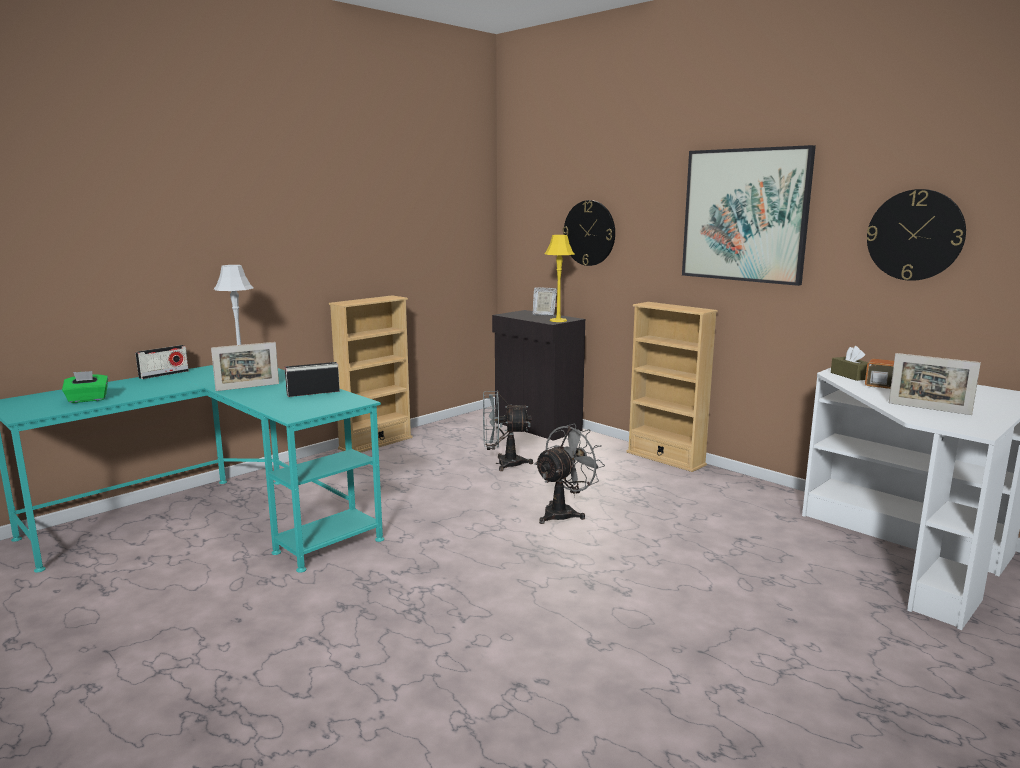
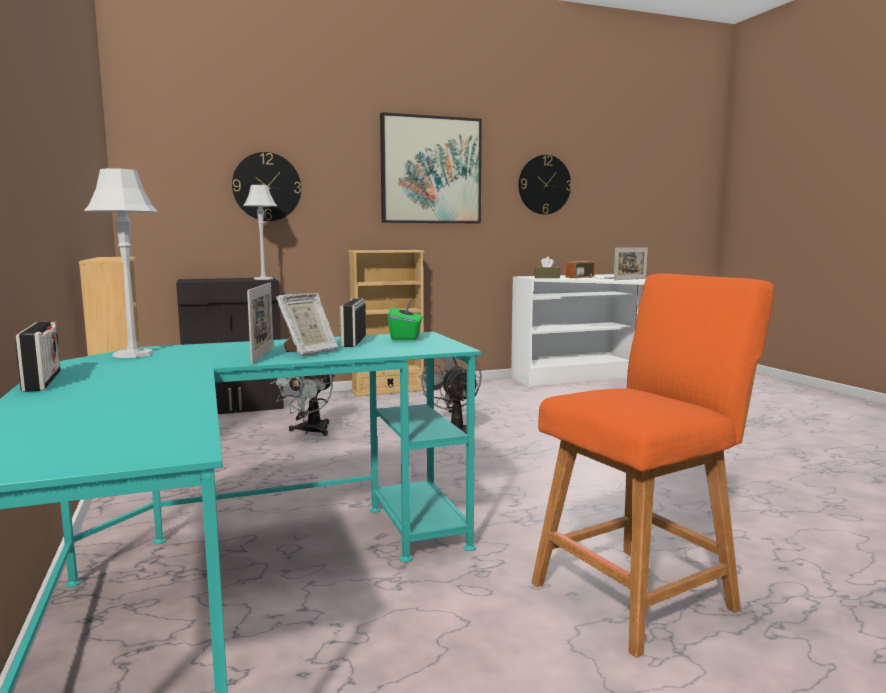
camera: 65 degrees left, 5 degrees down
green tissue box [62,371,108,403] -> green tissue box moved to [388,300,423,340]
picture frame [533,287,557,316] -> picture frame moved to [276,293,338,356]
yellow table lamp [544,235,574,322] -> grey table lamp [243,185,277,280]
none -> orange stool [531,274,774,658]

